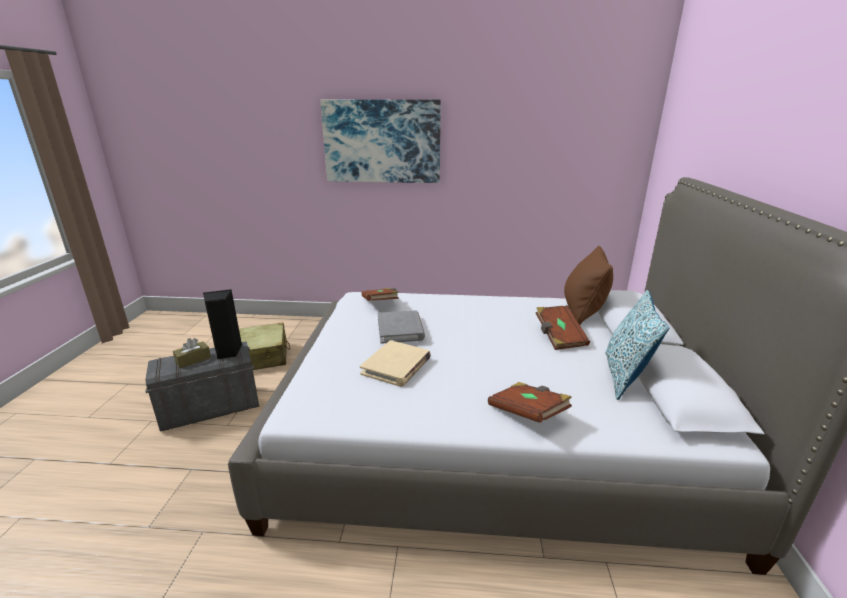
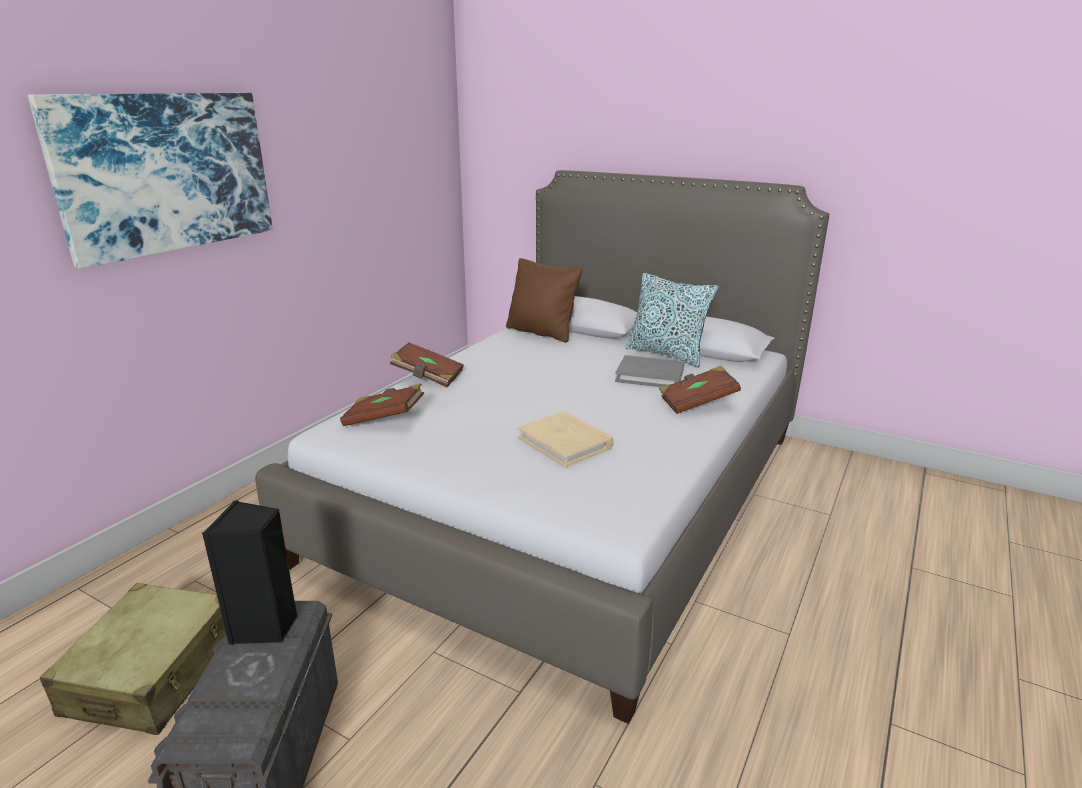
camera: 65 degrees left, 0 degrees up
brown tissue box [173,338,211,368] -> none
grey book [378,310,425,344] -> grey book moved to [615,355,684,387]
brown book [535,305,590,350] -> brown book moved to [390,342,464,387]

